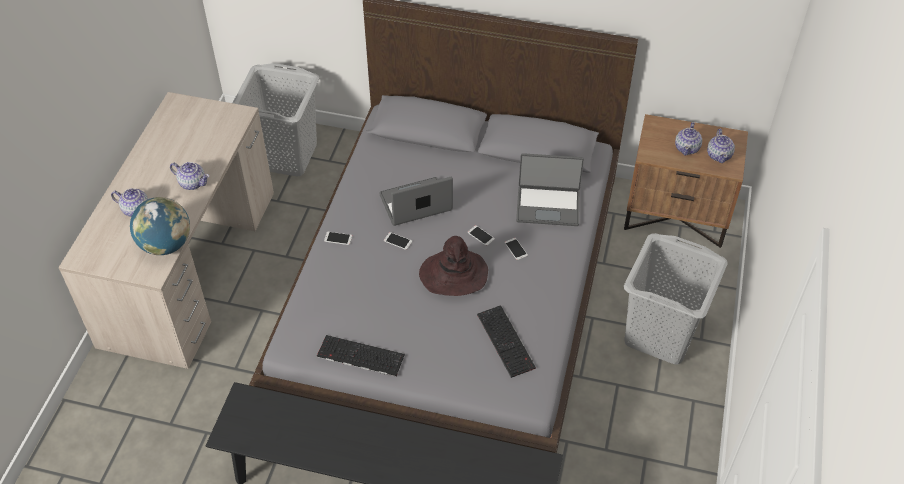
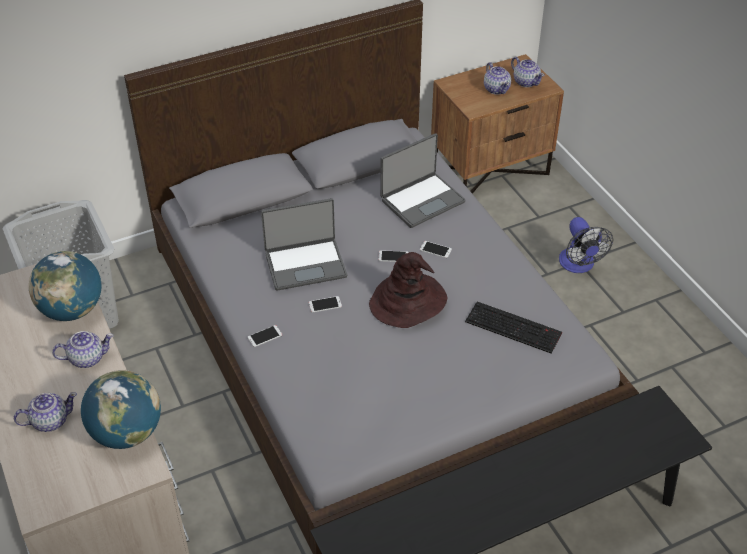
camera: 40 degrees left, 5 degrees down
keyboard [317,335,405,376] -> none
laptop [379,177,453,226] -> laptop turned 135 degrees counterclockwise [261,198,347,291]
grey laundry basket [624,233,728,365] -> fan [559,217,613,273]
none -> globe [29,251,102,321]

